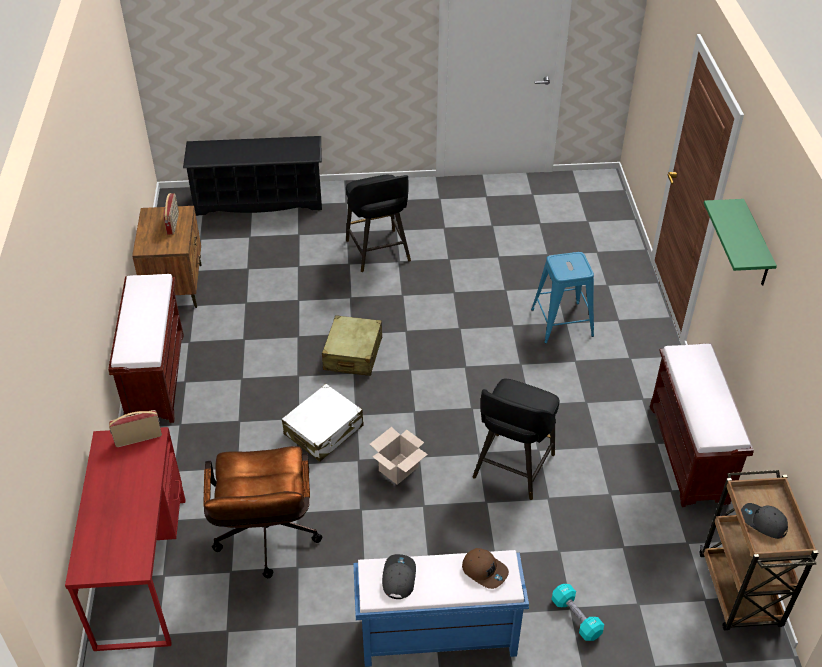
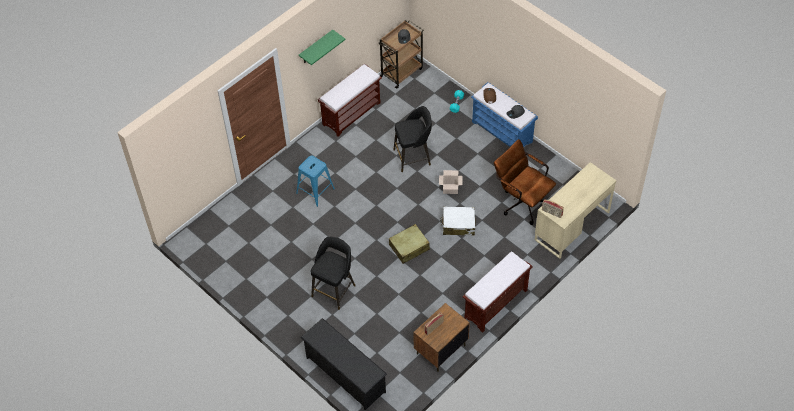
camera: 130 degrees left, 10 degrees up
red desk [65,427,186,651] -> beige desk [535,162,617,259]
brown office chair [204,446,322,578] -> brown office chair turned 90 degrees counterclockwise [494,139,556,225]

